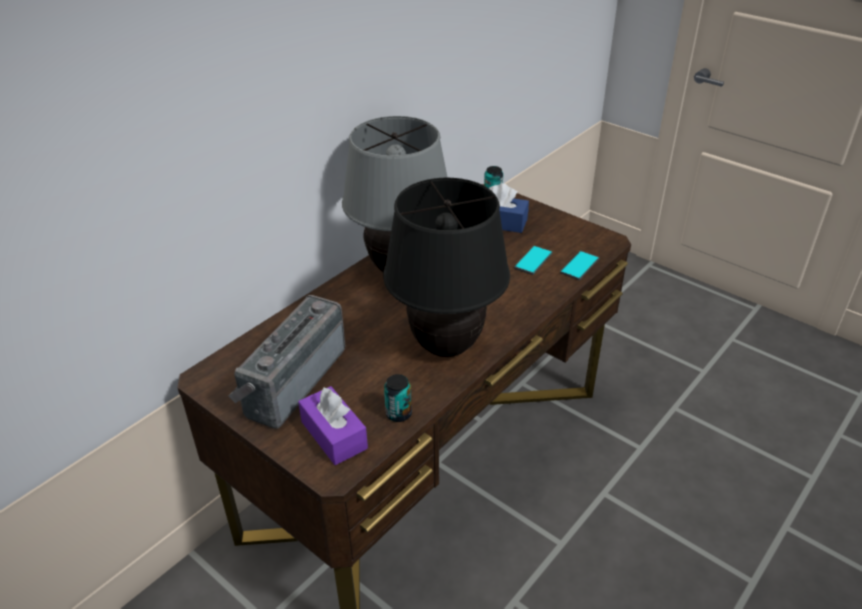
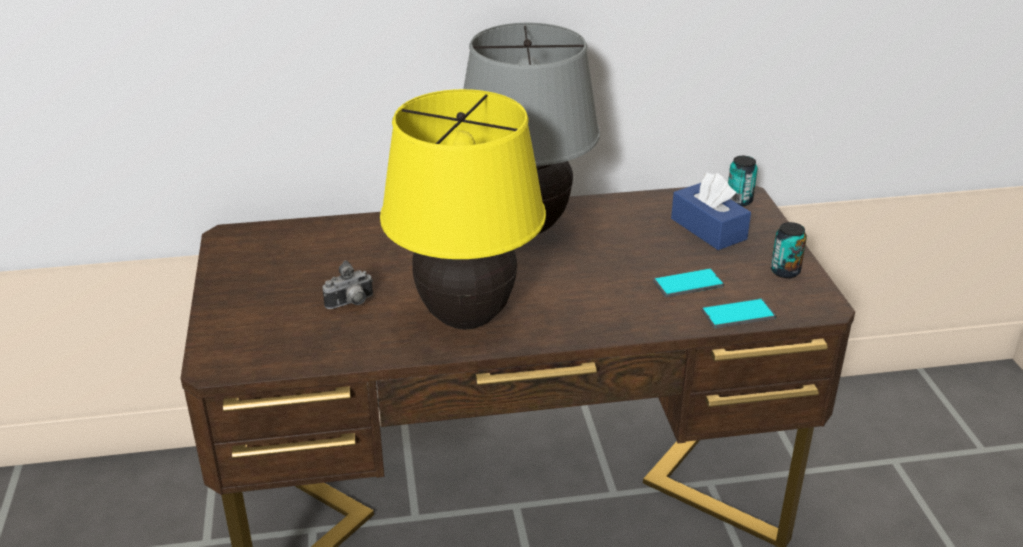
camera: 40 degrees right, 5 degrees down
radio [229,295,345,429] -> none
purple tissue box [298,386,368,465] -> none
black table lamp [383,178,510,357] -> yellow table lamp [380,89,546,329]
can [384,374,412,422] -> can moved to [771,222,807,278]
none -> camera [322,260,373,309]

